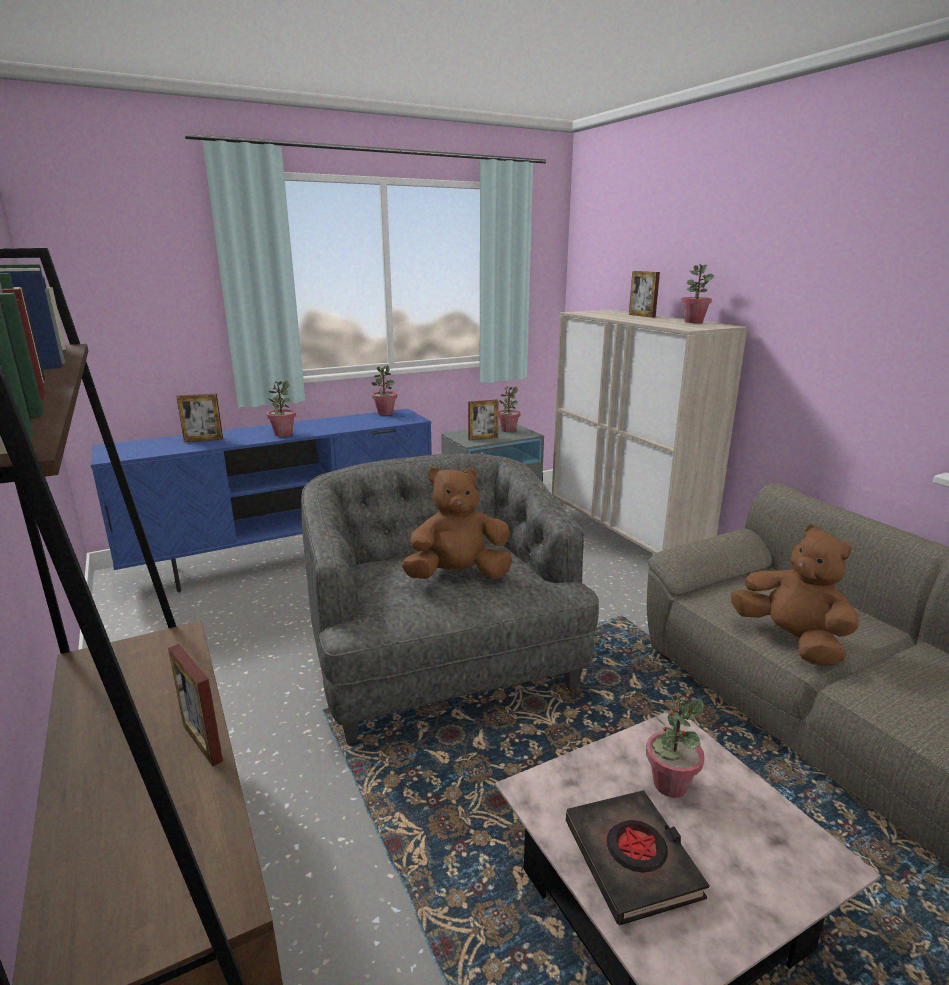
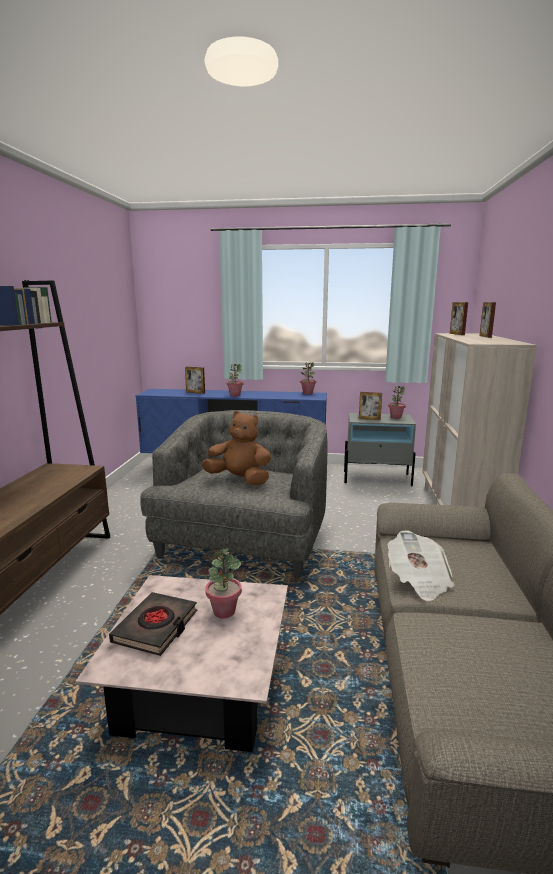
camera: 35 degrees right, 5 degrees down
picture frame [168,644,223,767] -> picture frame moved to [450,302,468,335]
potted plant [681,264,714,323] -> none
brown plush toy [731,524,858,666] -> newspaper [388,530,455,601]

